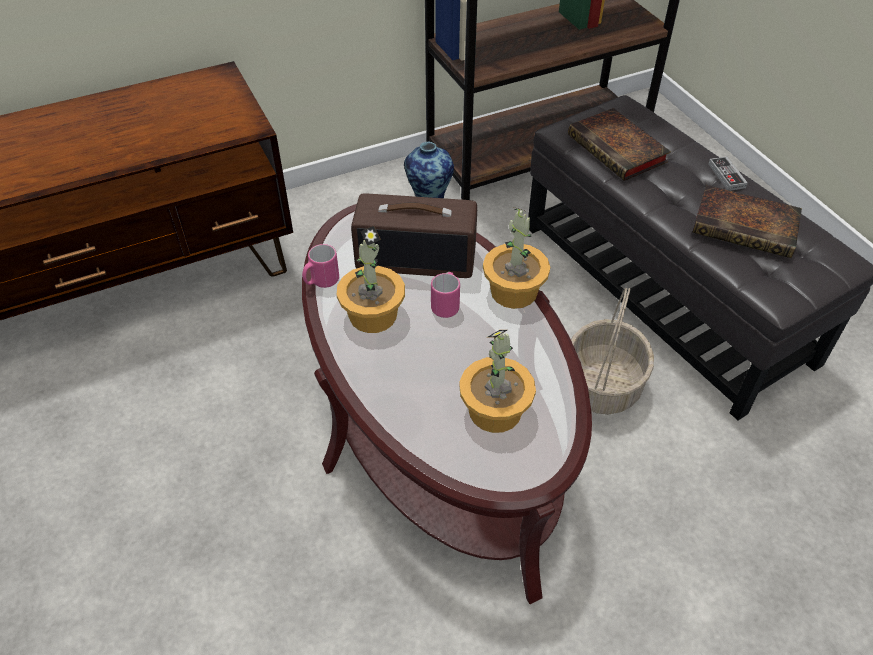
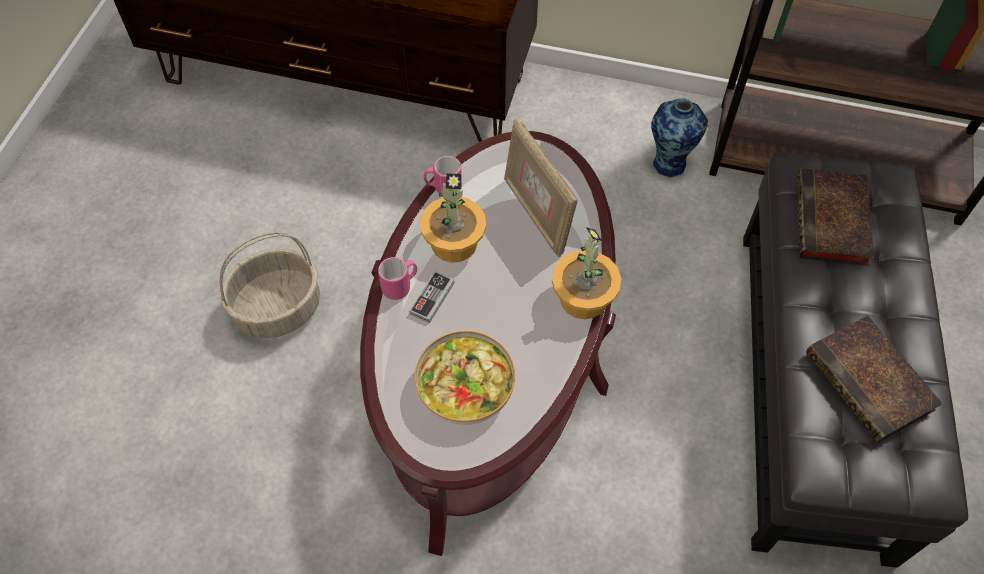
camera: 40 degrees right, 10 degrees up
radio [351,194,477,278] -> picture frame [504,119,578,257]
pink mug [431,272,460,318] -> pink mug moved to [378,257,417,300]
potted plant [459,330,536,433] -> bowl [415,331,515,425]
basket [571,288,654,415] -> basket moved to [220,232,320,338]
game controller [708,156,748,191] -> game controller moved to [409,271,454,323]

